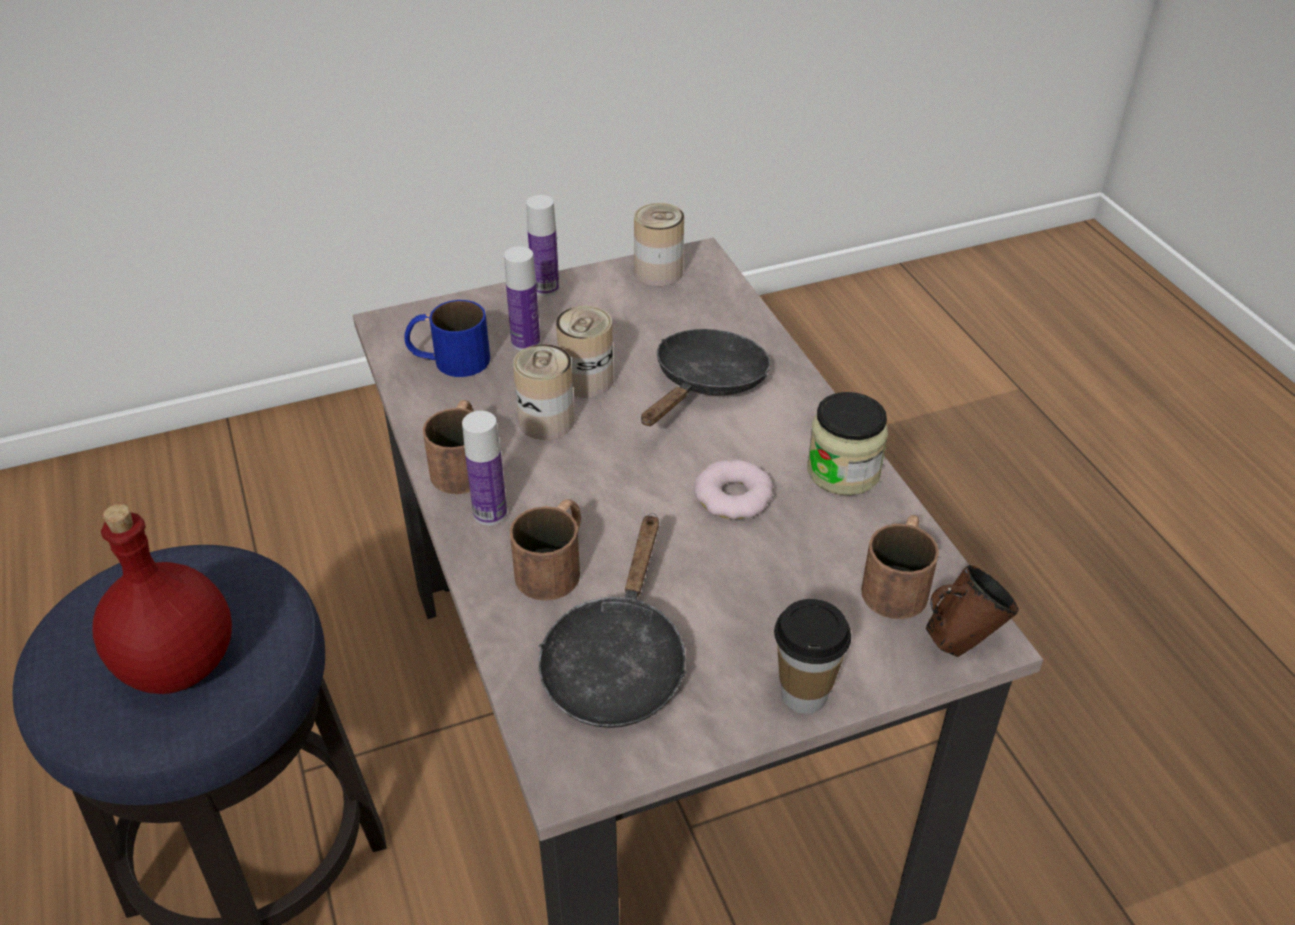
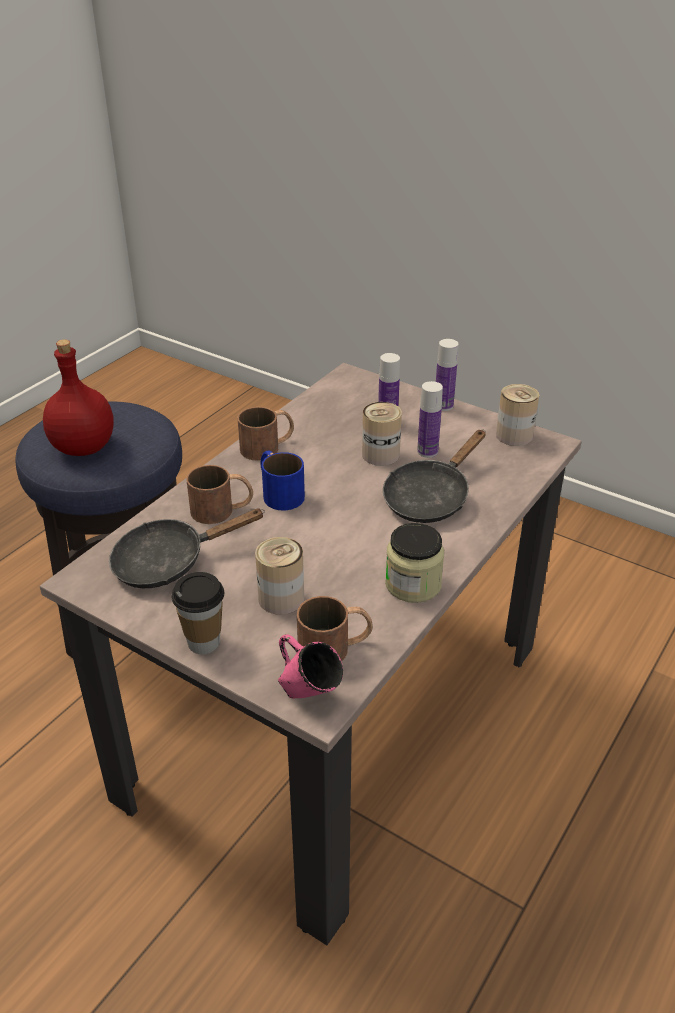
camera: 55 degrees right, 5 degrees down
blue mug [405,300,490,377] -> blue mug moved to [261,451,305,510]
bottle [462,411,507,525] -> bottle moved to [417,381,443,458]
can [513,344,574,440] -> can moved to [255,537,304,615]
black frying pan [641,329,770,426] -> black frying pan turned 135 degrees clockwise [383,430,486,523]
donut [694,460,773,519] -> none
brown mug [926,565,1019,657] -> pink mug [278,634,343,698]

